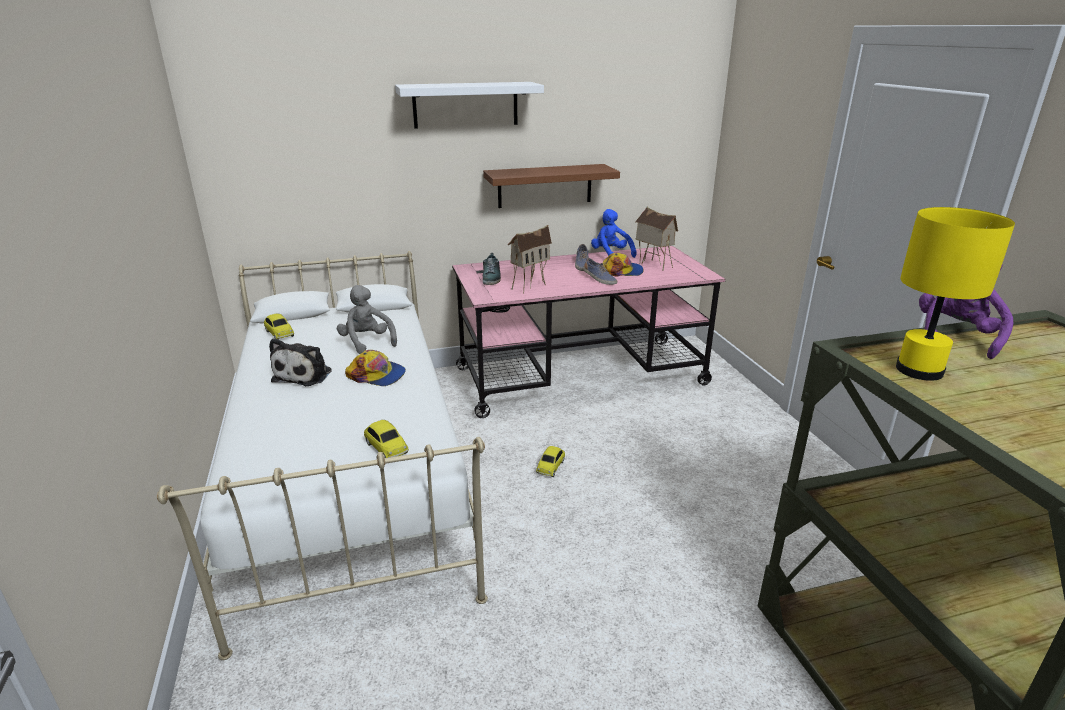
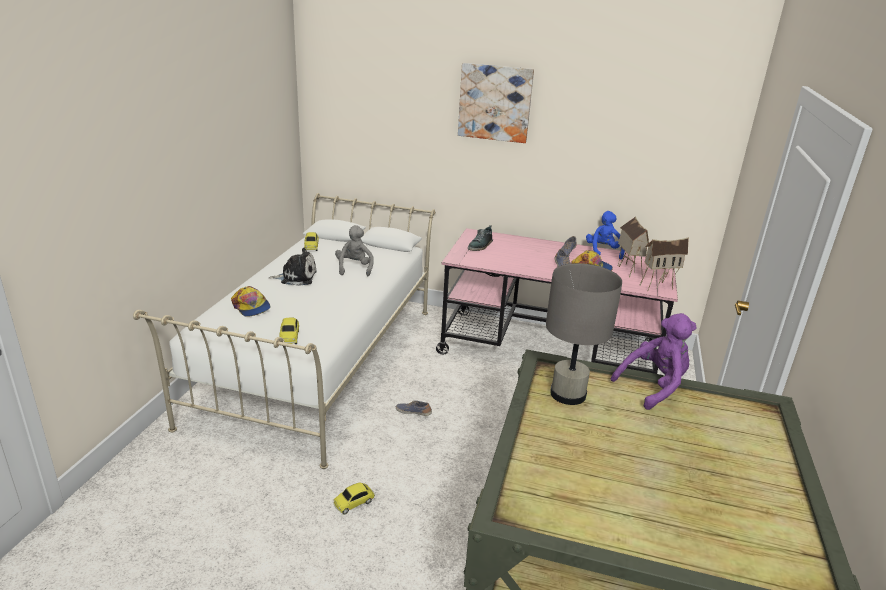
camera: 30 degrees right, 0 degrees up
plush toy [269,338,332,386] -> plush toy turned 135 degrees counterclockwise [269,248,317,286]
cap [345,350,406,386] -> cap moved to [231,286,271,317]
white shelf [395,82,544,129] -> picture [458,63,534,143]
brown shelf [483,164,620,208] -> none
toy house [508,225,552,294] -> toy house moved to [640,237,689,290]
toy car [536,446,565,477] -> toy car moved to [333,482,375,515]
yellow table lamp [896,207,1015,381] -> grey table lamp [546,263,622,405]
none -> shoe [396,400,432,416]

